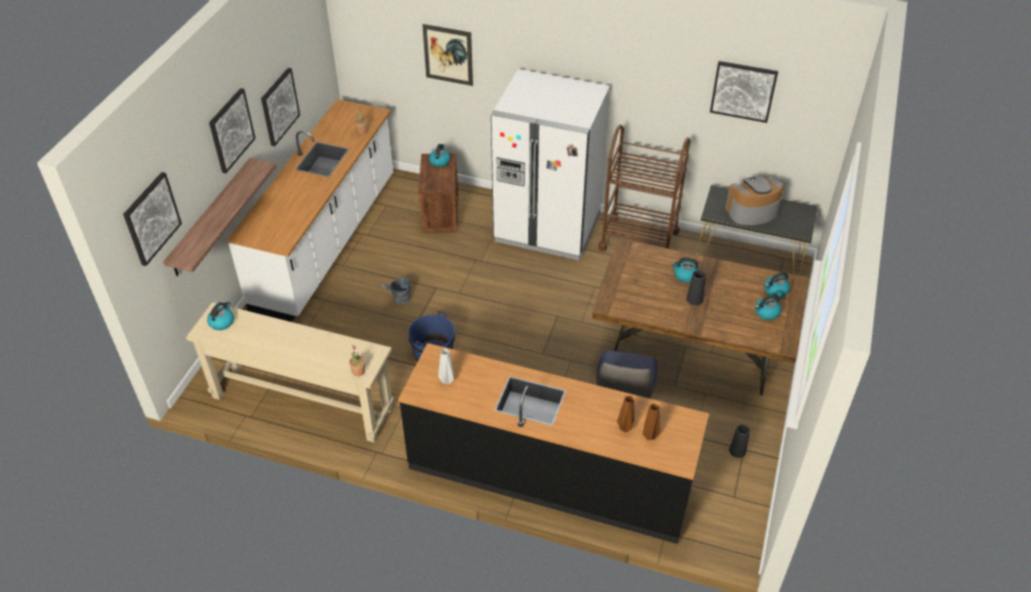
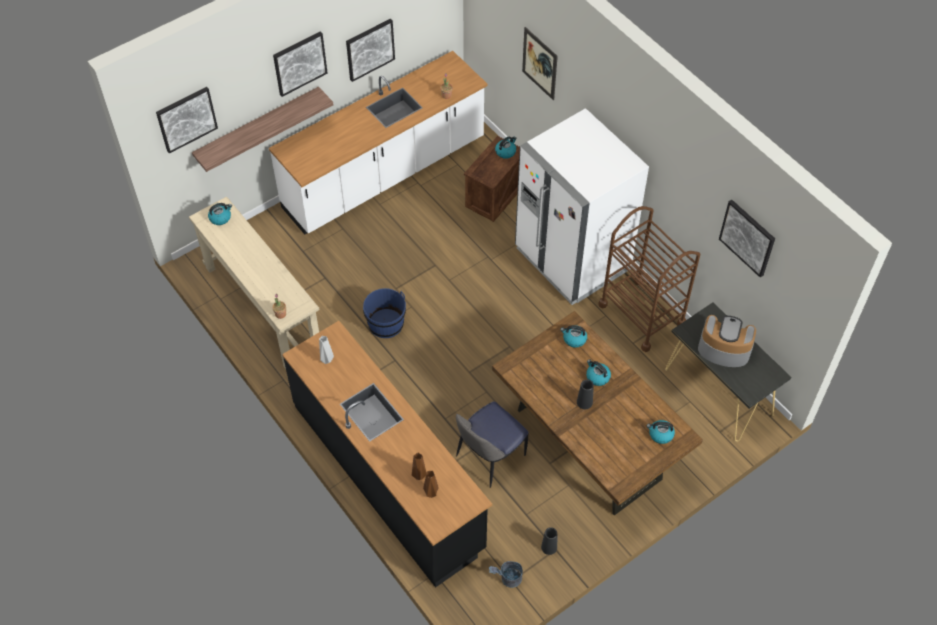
camera: 35 degrees right, 10 degrees up
grey bucket [382,278,411,304] -> grey bucket moved to [489,561,523,588]
kettle [755,294,781,320] -> kettle moved to [560,325,587,348]

